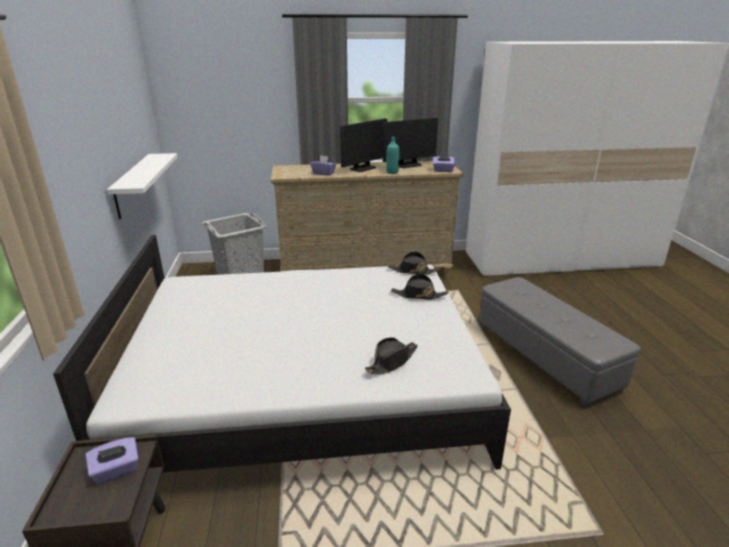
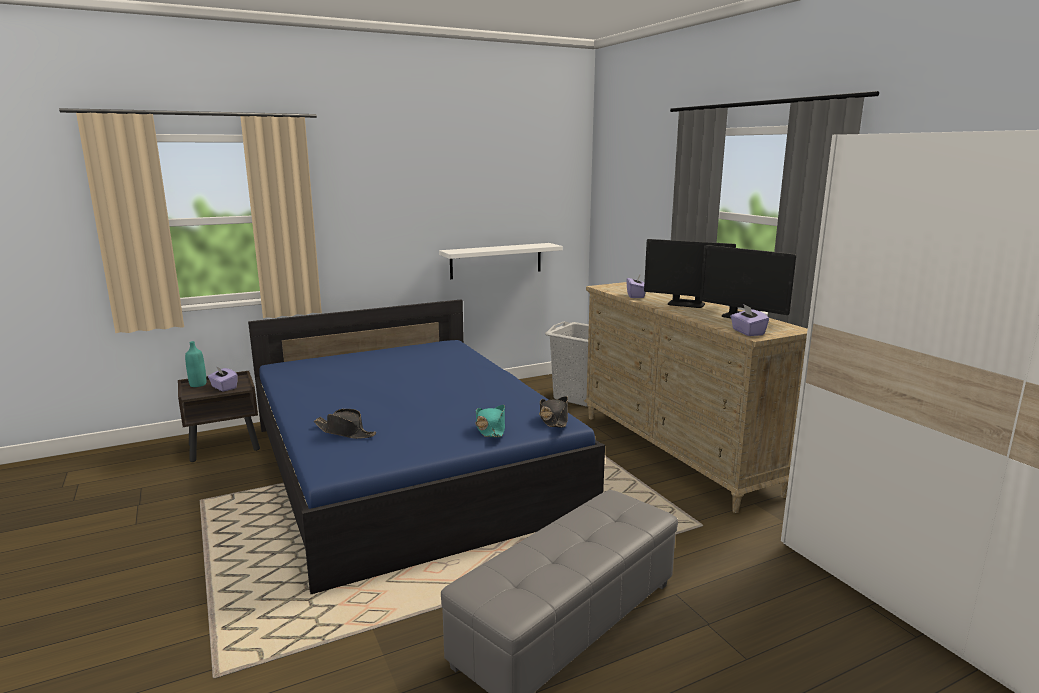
camera: 70 degrees right, 10 degrees down
white bed [53,235,511,473] -> blue bed [248,299,605,594]
turquoise bottle [386,137,399,174] -> turquoise bottle moved to [185,341,206,387]
black hat [391,274,448,300] -> turquoise hat [475,405,505,438]

